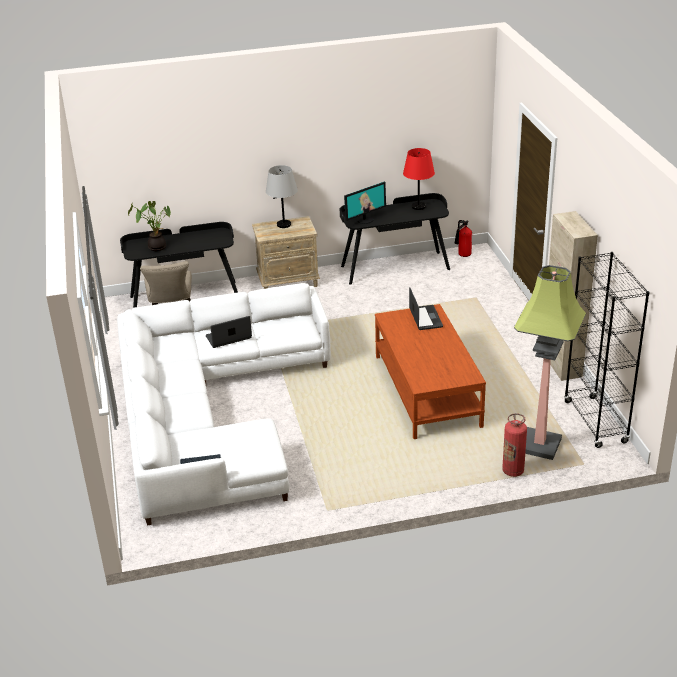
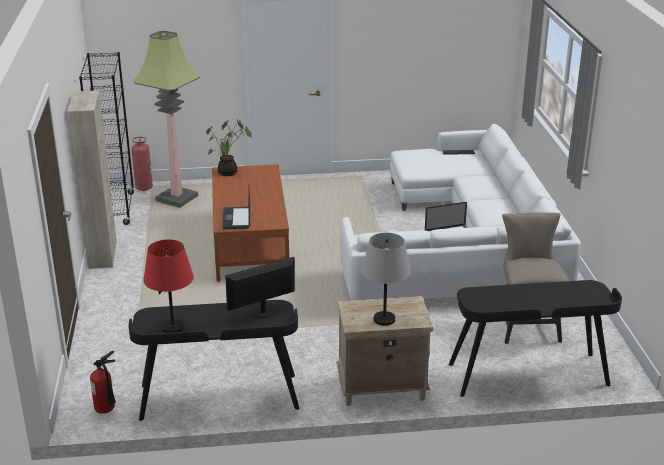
camera: 175 degrees left, 5 degrees down
potted plant [128,201,171,251] -> potted plant moved to [206,119,252,176]
fire extinguisher [502,413,527,477] -> fire extinguisher moved to [131,137,153,191]

